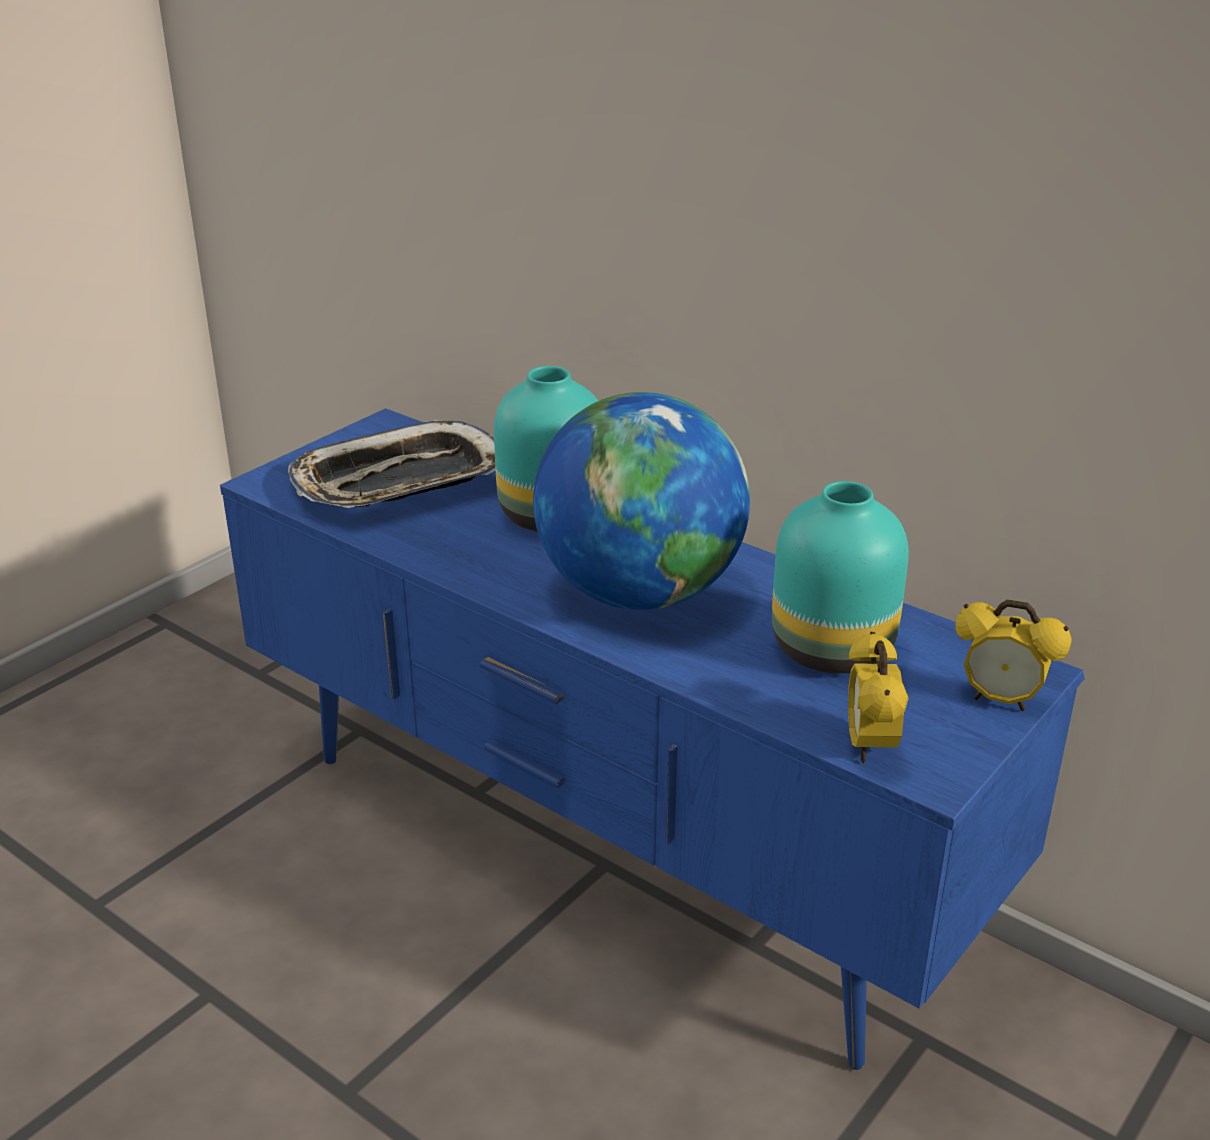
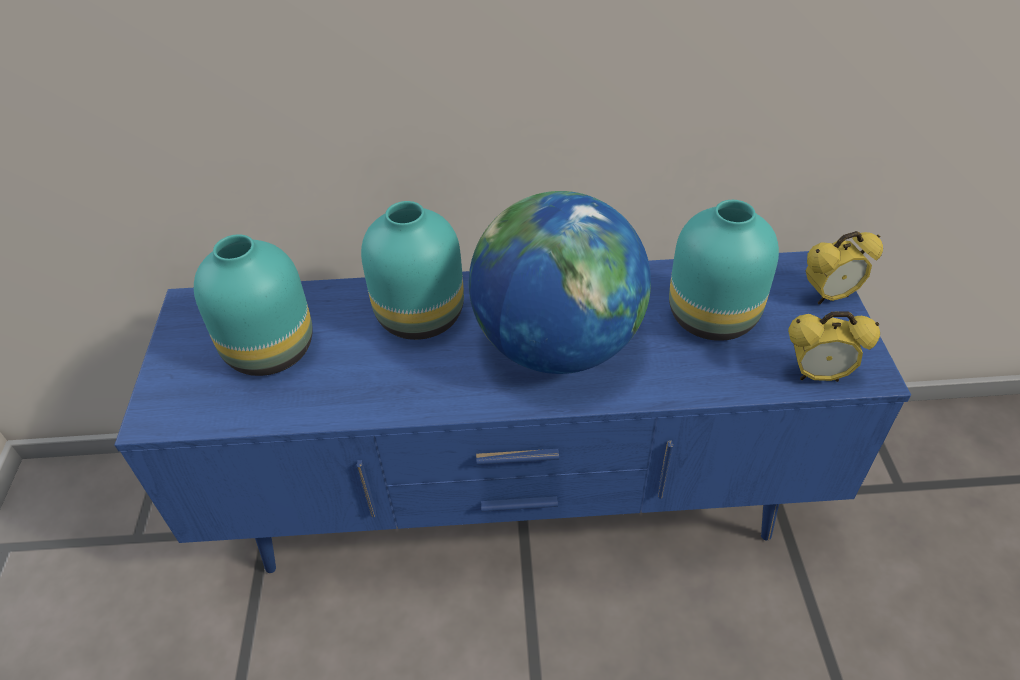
camera: 40 degrees left, 15 degrees up
tray [288,420,496,508] -> turquoise vase [194,234,313,376]
alarm clock [848,632,908,763] -> alarm clock turned 45 degrees counterclockwise [788,311,880,382]

